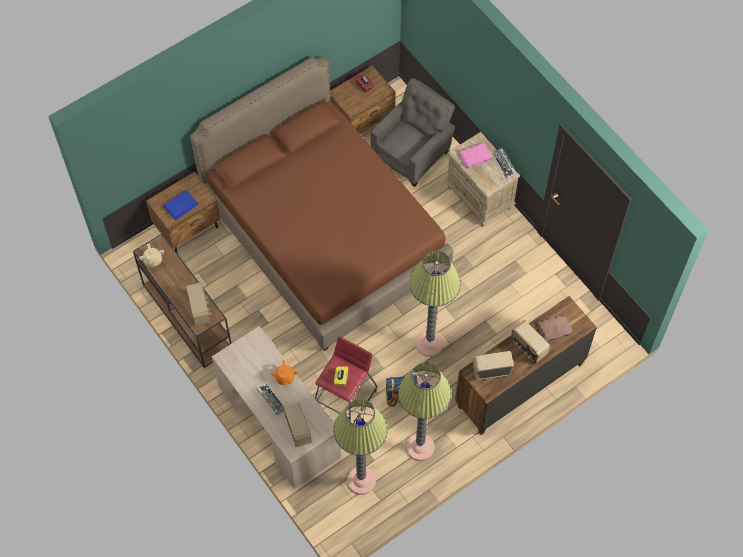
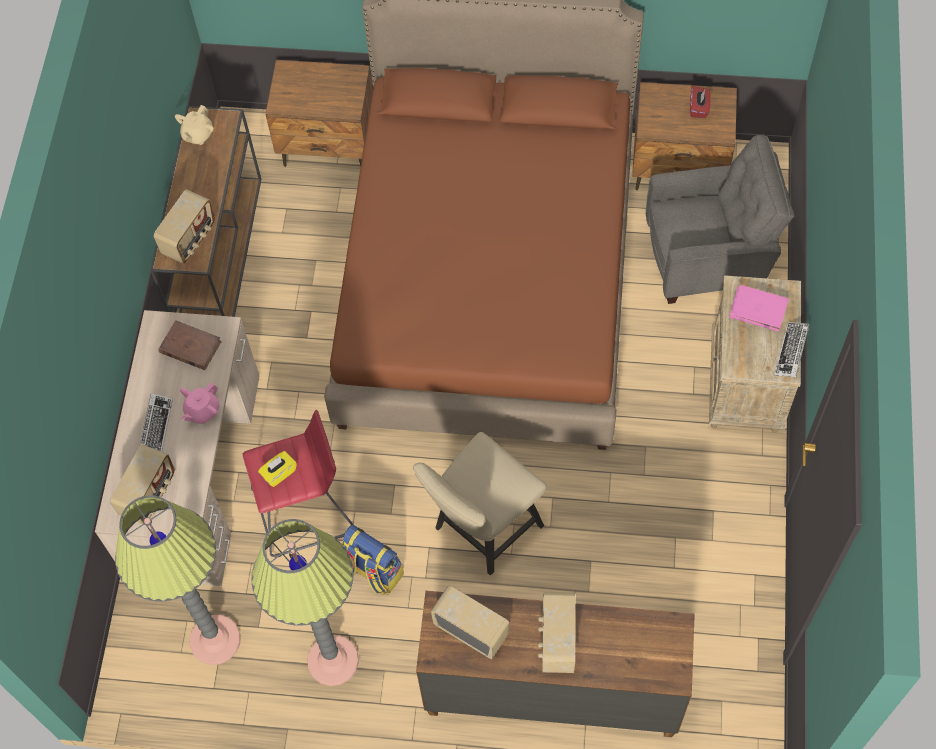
camera: 45 degrees right, 0 degrees up
blue book [164,190,199,220] -> none
orange teapot [271,360,298,385] -> pink teapot [180,382,219,424]
floor lamp [409,251,461,357] -> beige chair [413,432,547,575]
brown book [537,314,573,342] -> brown book moved to [158,320,222,370]

